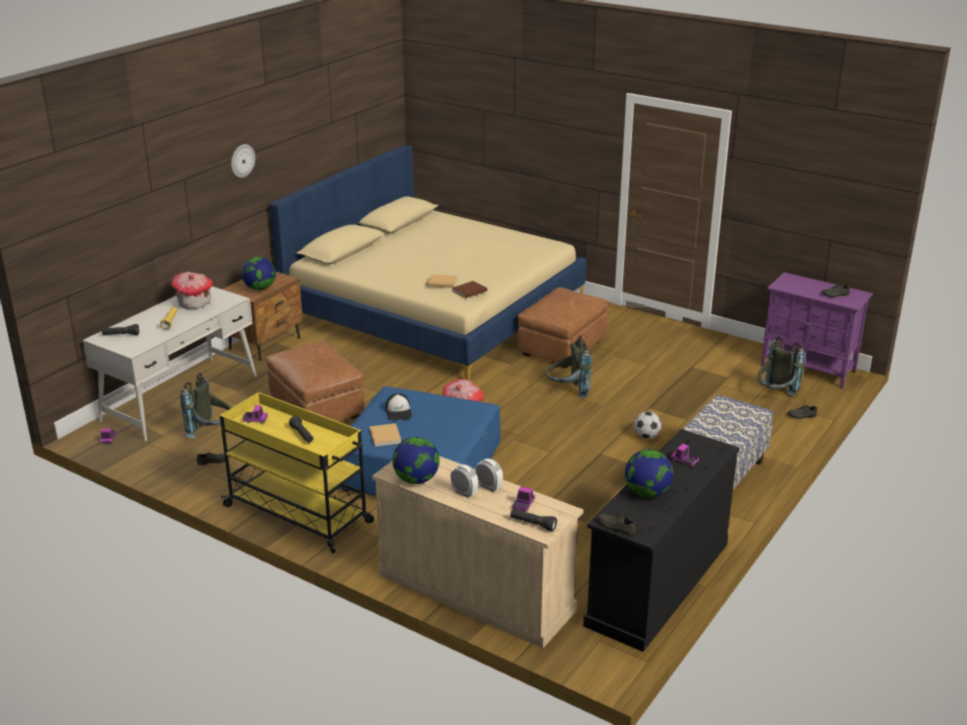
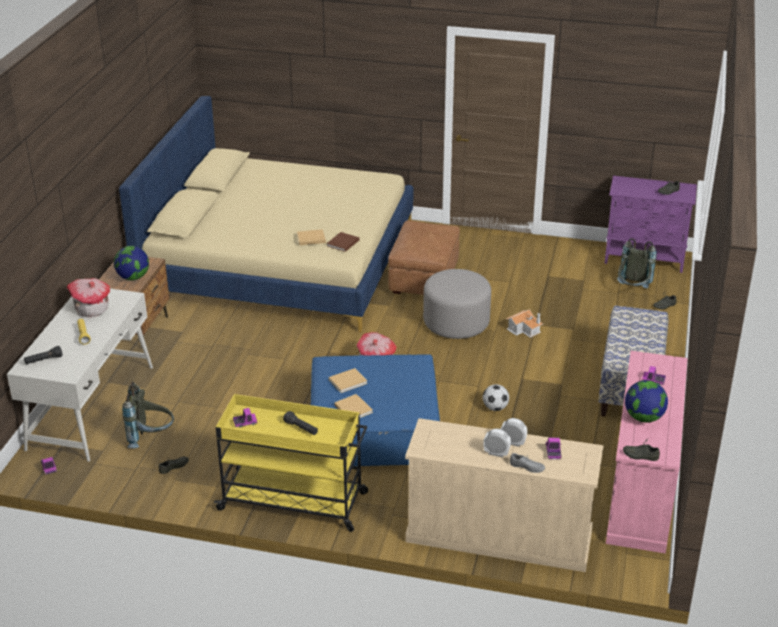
camera: 20 degrees left, 5 degrees up
wall clock [231,144,255,178] -> none
brown ottoman [266,341,365,421] -> none
cap [386,393,412,420] -> beige book [329,368,368,393]
globe [392,437,440,484] -> none
black flashlight [510,509,557,531] -> none
grey backpack [546,335,592,398] -> grey ottoman [423,269,491,339]
black dresser [583,429,739,652] -> pink dresser [606,351,688,554]
football [634,411,661,439] -> football moved to [483,384,509,411]
none -> toy house [506,309,543,338]
none -> grey shoe [510,453,545,473]

